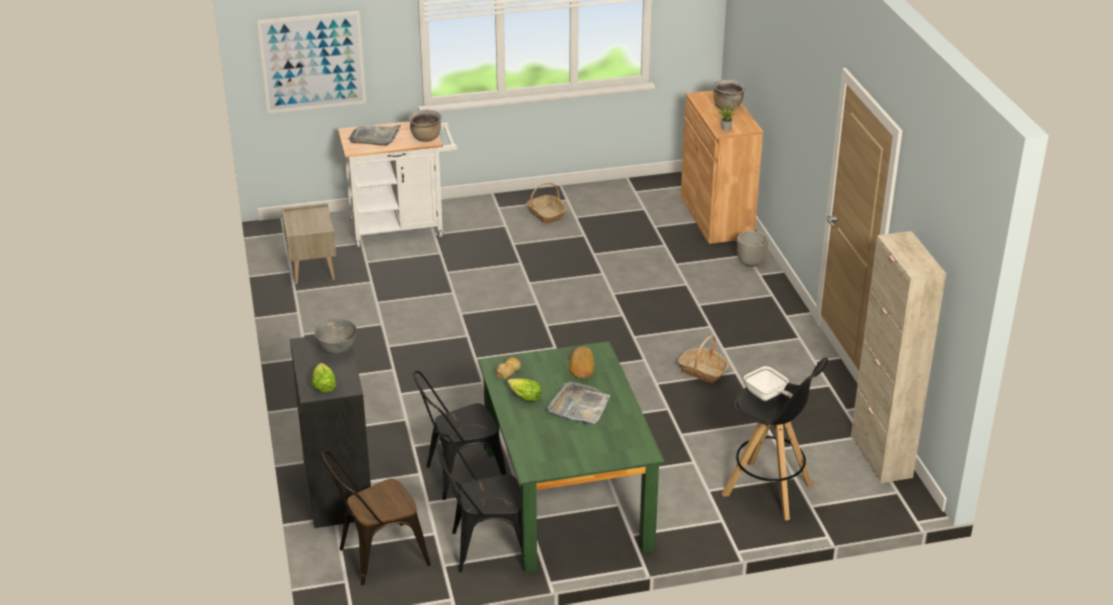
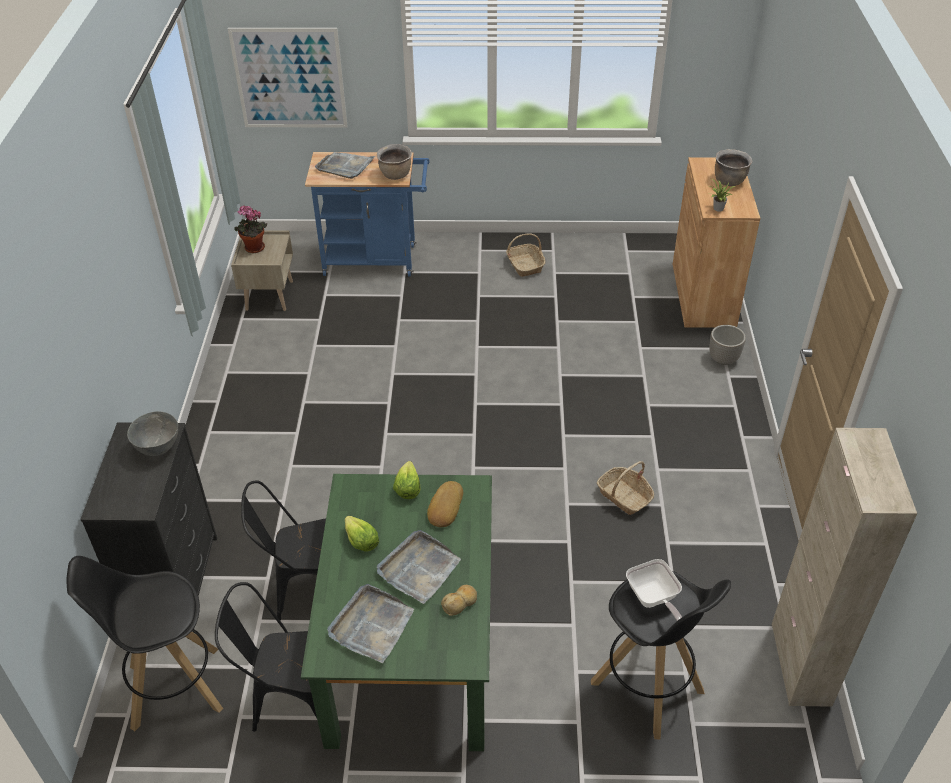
camera: 15 degrees right, 10 degrees up
lettuce [311,363,336,393] -> lettuce moved to [393,461,420,499]
brown chair [321,451,431,586] -> black stool [66,556,223,731]
white cart [338,121,457,247] -> blue cart [305,152,430,277]
bread [495,357,521,379] -> bread moved to [441,585,477,616]
none -> potted plant [234,205,267,253]
none -> grey tray [327,584,414,663]

